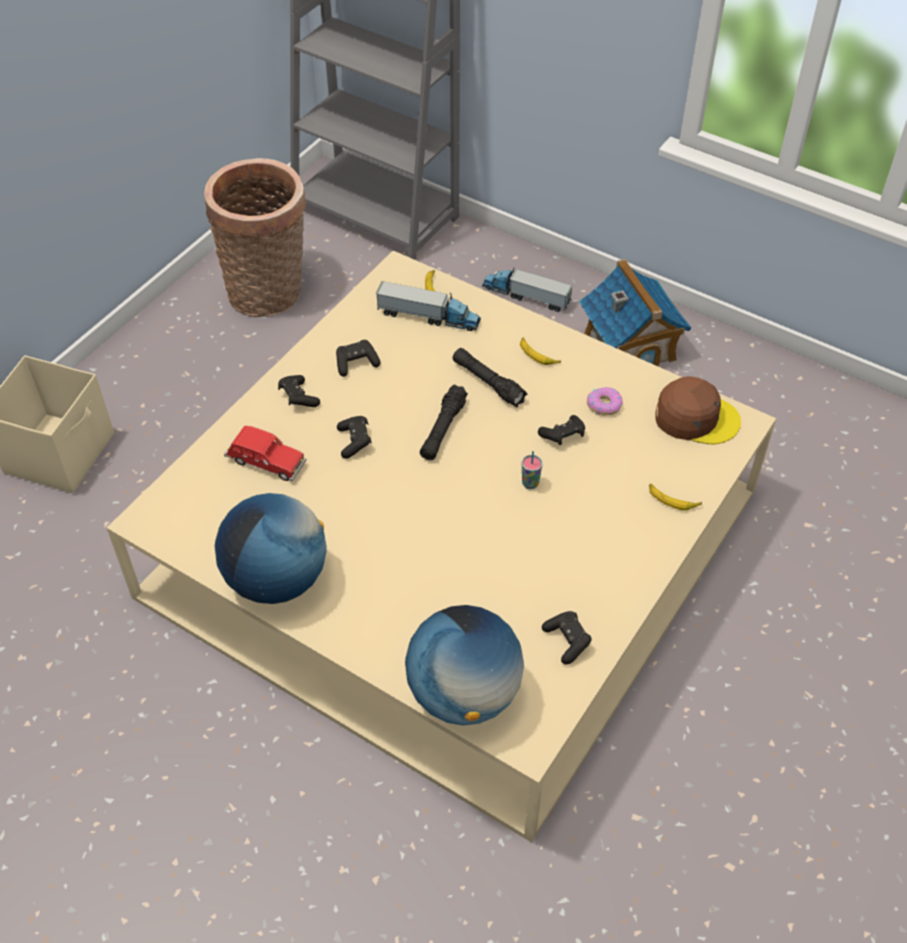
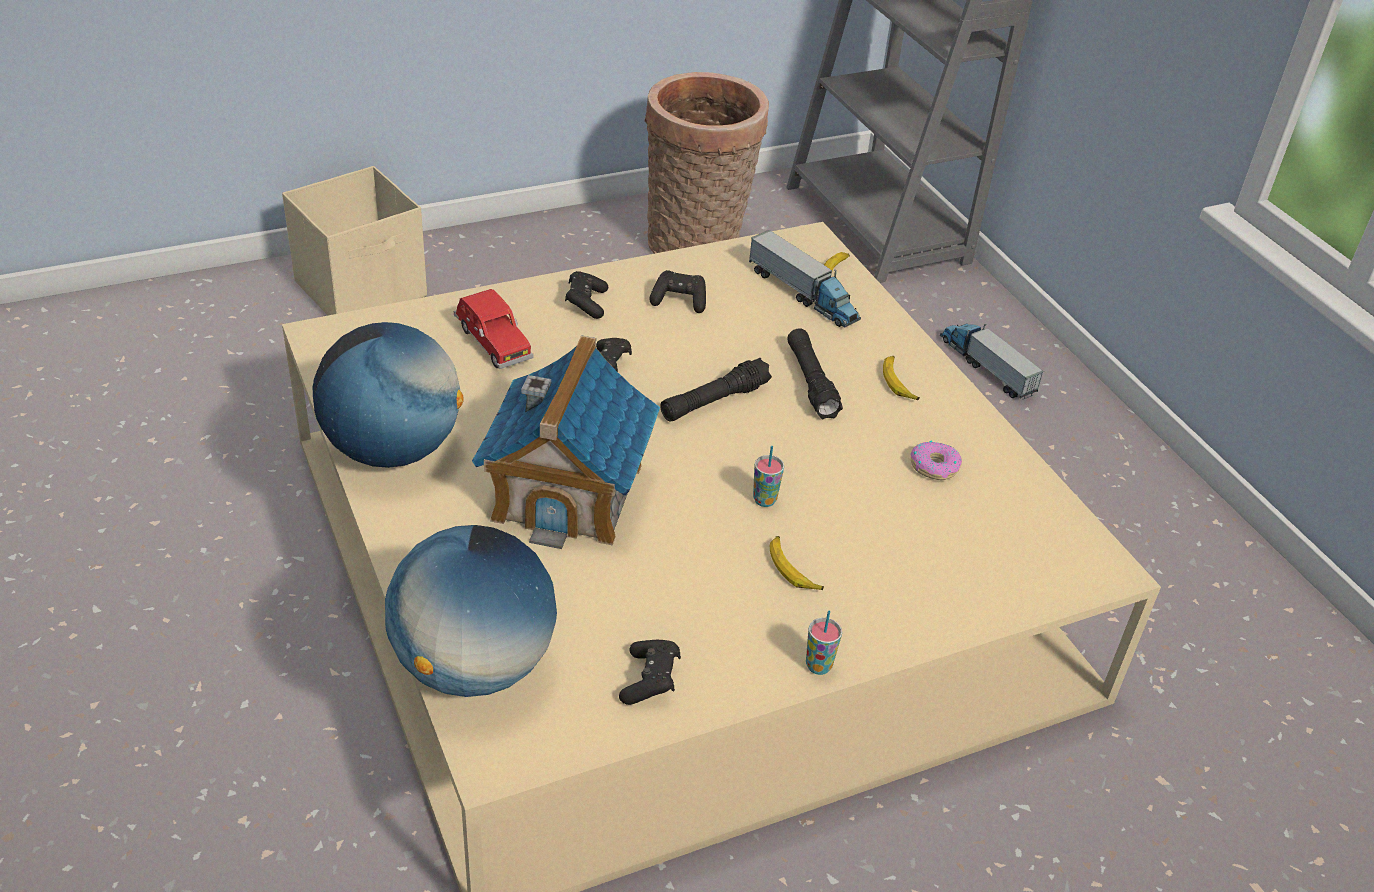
camera: 30 degrees right, 10 degrees down
black game controller [538,415,585,445] -> none
toy house [579,259,692,366] -> toy house moved to [472,335,660,549]
banana [649,484,702,511] -> banana moved to [770,536,824,590]
brown cap [655,376,741,444] -> none
none -> cup [806,611,842,675]

